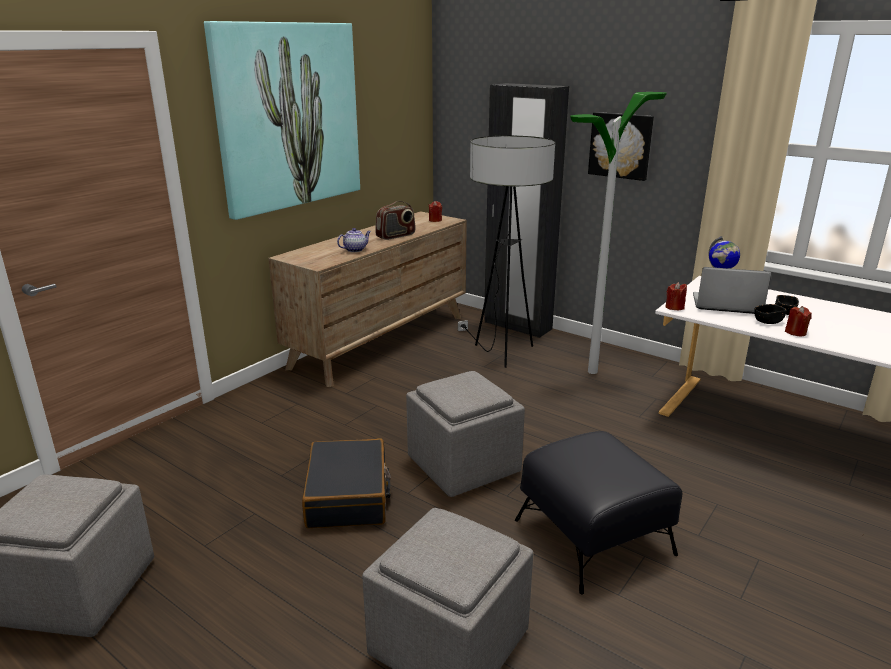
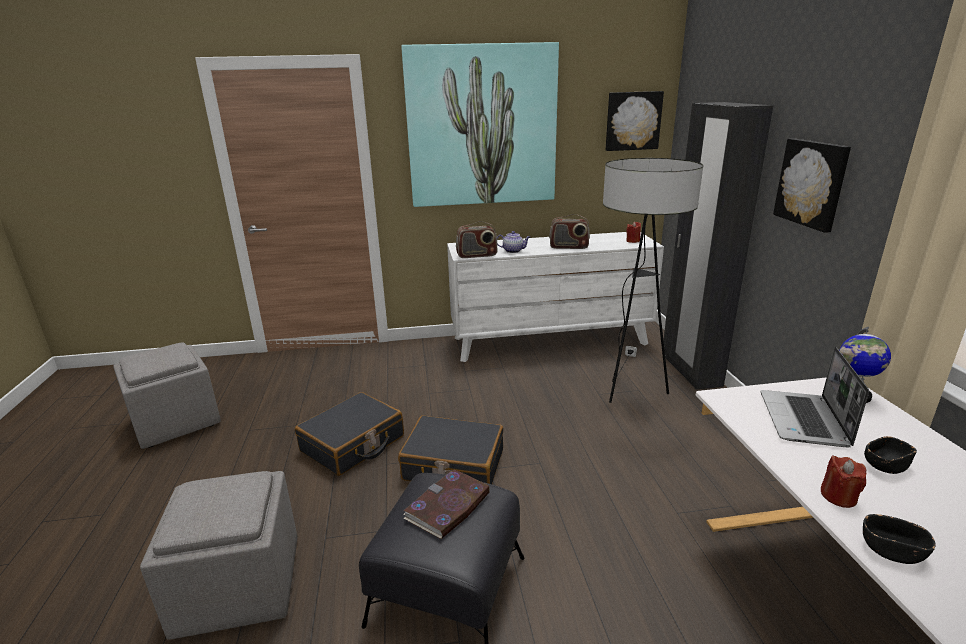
camera: 45 degrees right, 0 degrees up
brown dresser [268,211,467,387] -> white dresser [447,232,664,362]
grey ottoman [406,371,525,497] -> black suitcase [398,415,503,484]
floor lamp [570,92,667,374] -> none
red candle [665,282,687,310] -> none
laptop [693,267,771,314] -> laptop turned 135 degrees counterclockwise [761,347,869,447]
black bowl [754,304,787,324] -> black bowl moved to [863,514,936,564]
none -> book [404,470,490,539]
none -> radio [456,221,497,258]
none -> picture [606,91,664,151]

